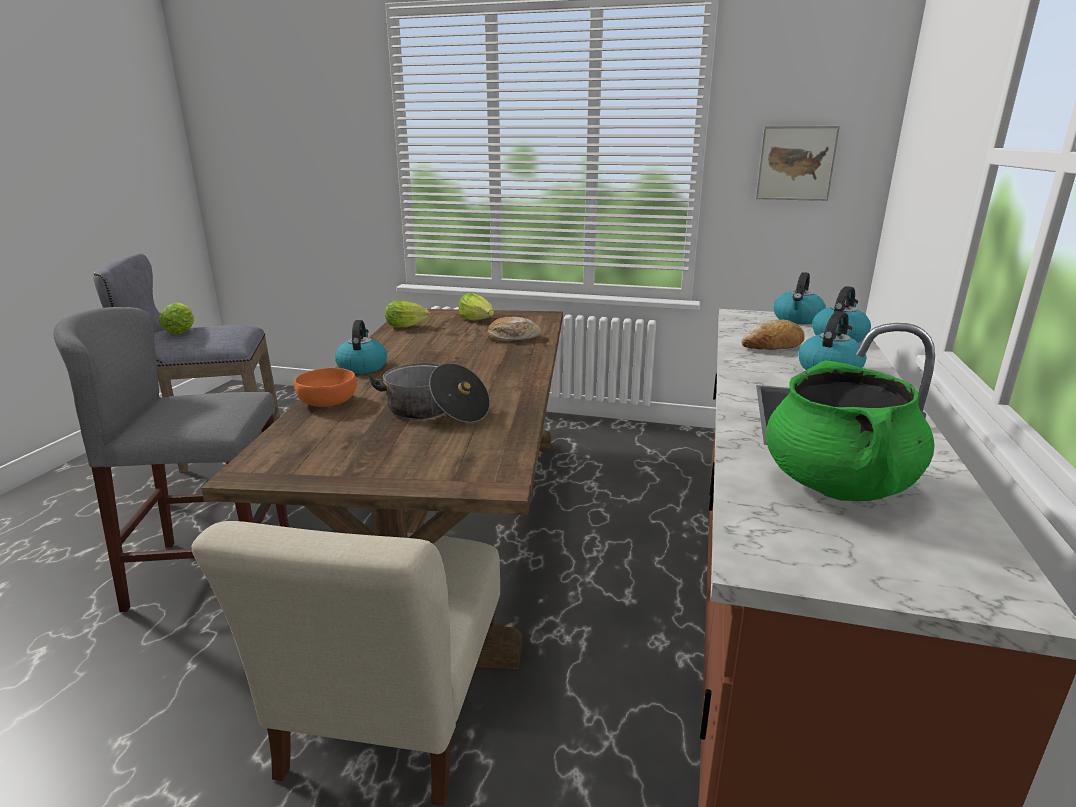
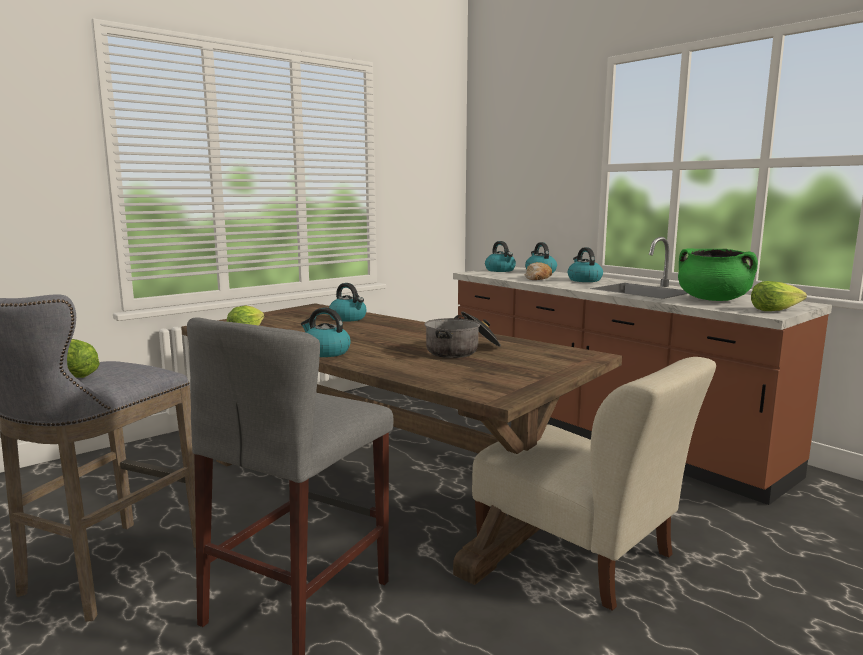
camera: 55 degrees left, 10 degrees down
orange bowl [294,368,357,407] -> none
lettuce [459,293,494,321] -> lettuce moved to [751,281,807,311]
bread [487,317,541,342] -> kettle [329,283,366,322]
picture [756,126,840,201] -> none

